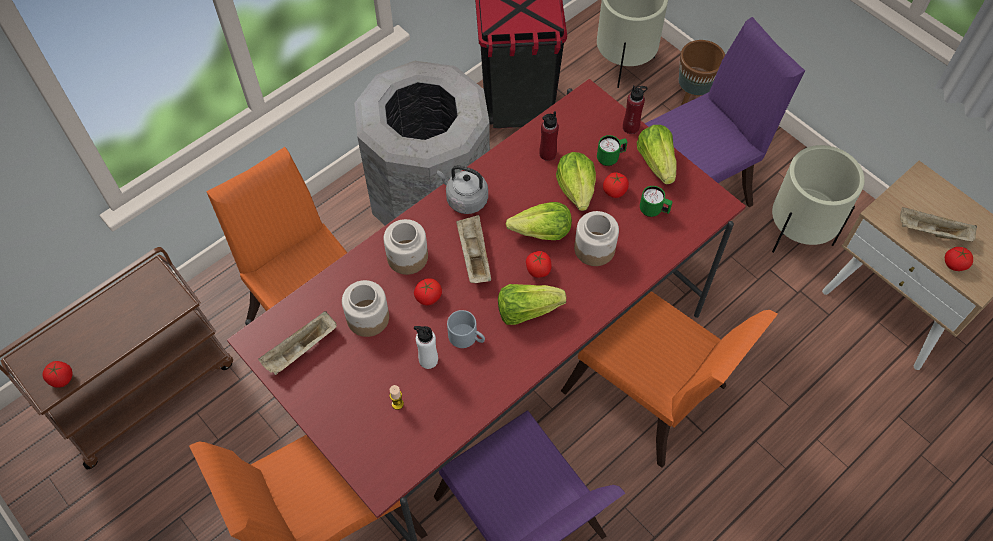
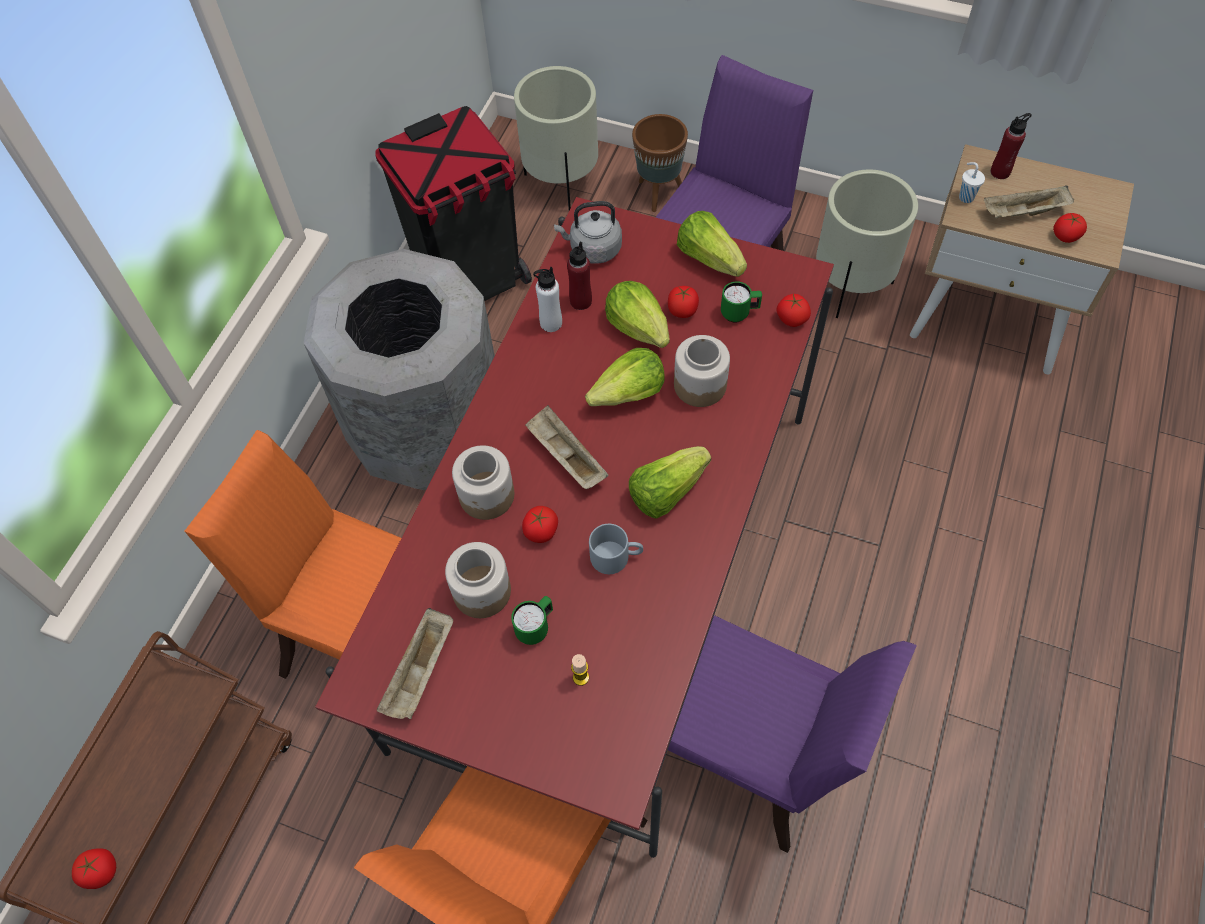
camera: 25 degrees left, 0 degrees up
white bottle [414,326,438,369] -> white bottle moved to [533,267,562,332]
grey kettle [437,165,488,214] -> grey kettle moved to [554,201,622,264]
tomato [526,251,551,278] -> tomato moved to [777,294,811,327]
orange chair [561,291,778,468] -> none
green mug [597,135,627,166] -> green mug moved to [511,596,553,645]
red bottle [623,85,648,134] -> red bottle moved to [990,113,1032,179]
none -> white cup [959,162,985,203]

